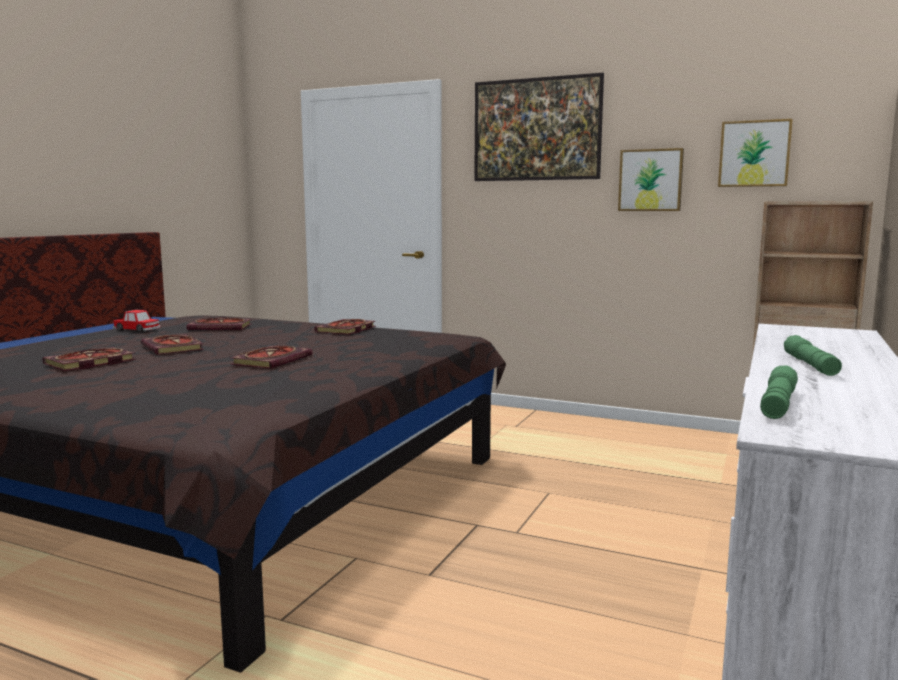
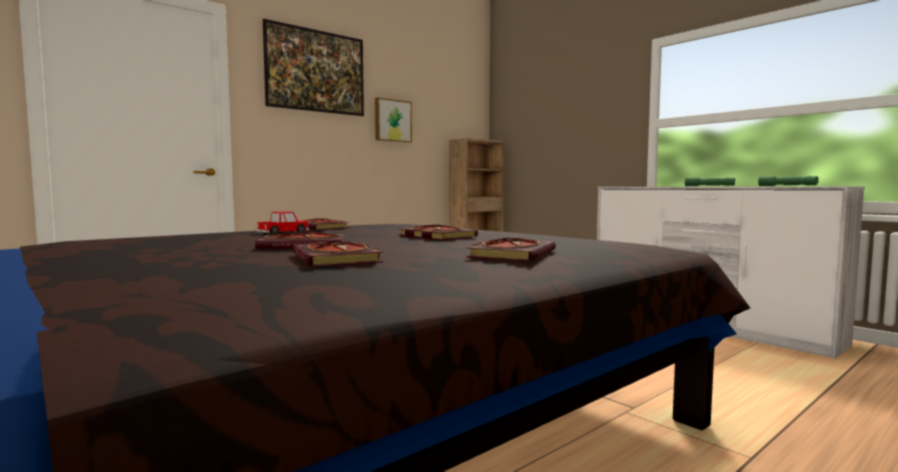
camera: 65 degrees left, 5 degrees down
toy car [113,310,161,332] -> toy car moved to [256,211,309,235]
book [187,317,252,330] -> book moved to [466,238,556,261]
picture [718,119,793,187] -> none

